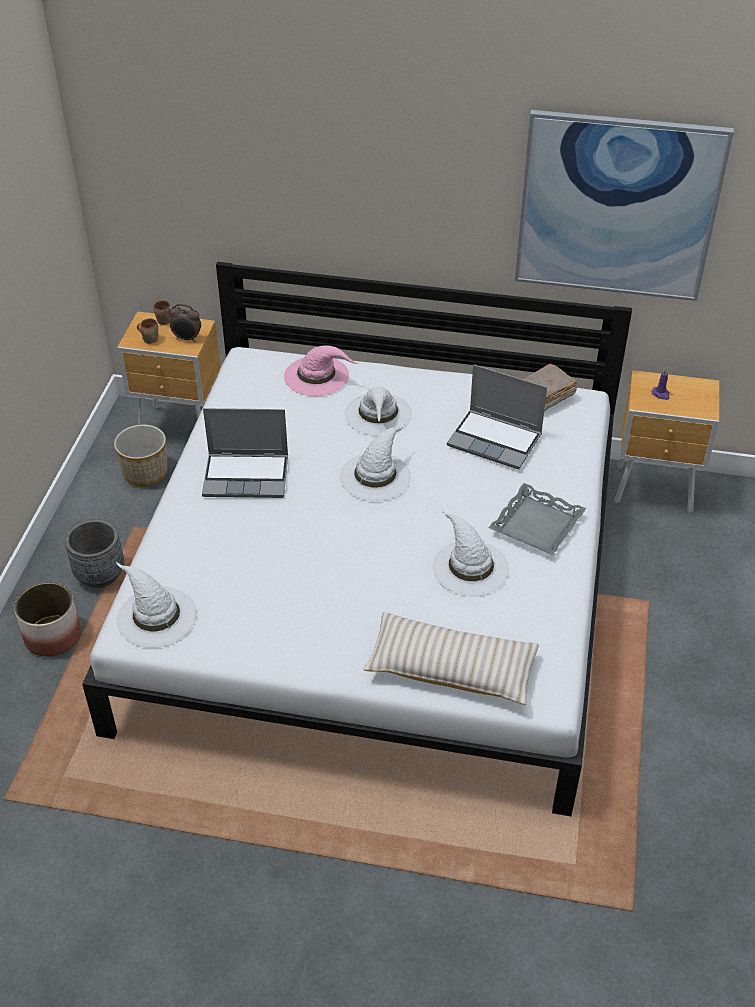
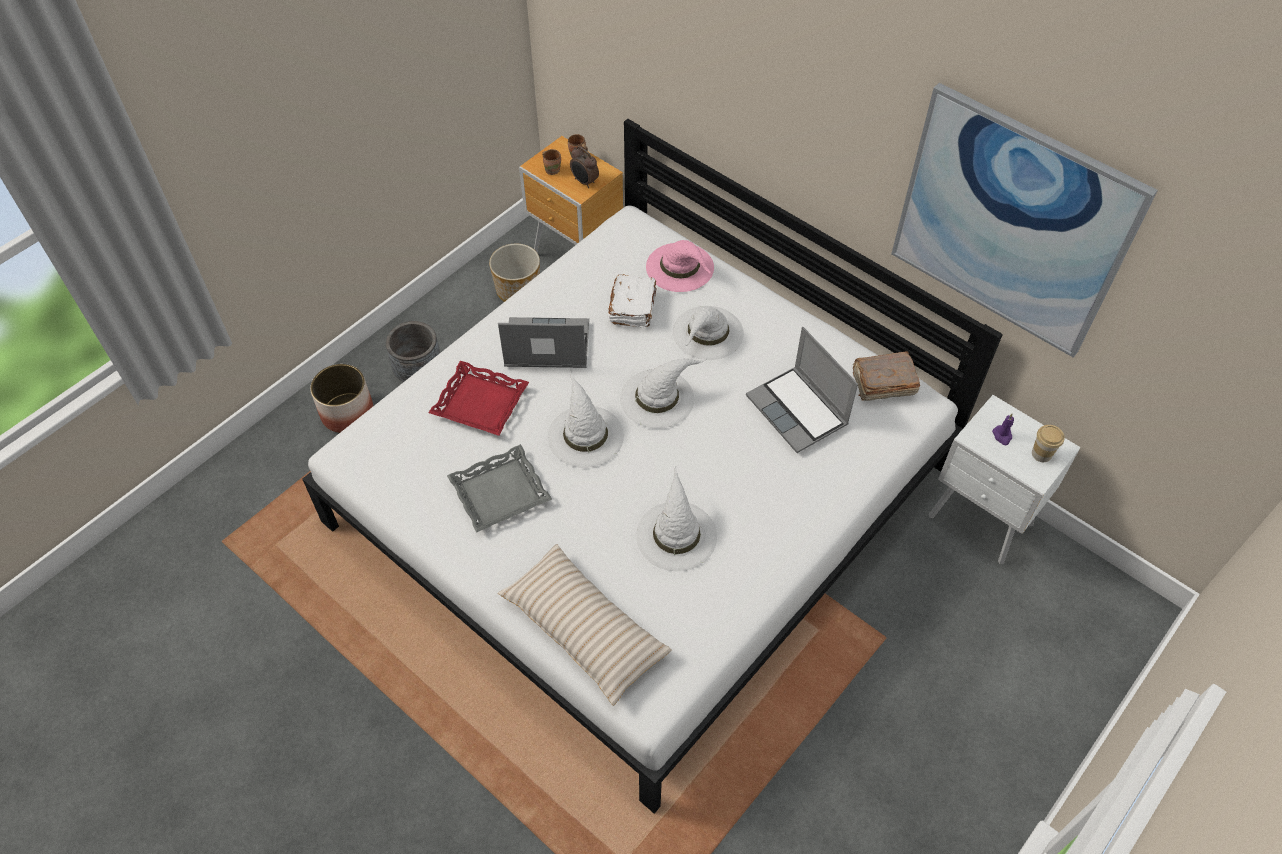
camera: 30 degrees right, 10 degrees up
white hat [116,562,197,648] -> white hat moved to [548,373,624,468]
laptop [202,408,288,498] -> laptop turned 150 degrees clockwise [498,317,589,368]
grey tray [489,483,586,555] -> grey tray moved to [447,444,552,533]
brown nightstand [614,370,719,513] -> white nightstand [929,395,1081,564]
none -> red tray [429,361,529,436]
none -> white book [608,274,656,327]
none -> cup [1032,425,1065,462]

